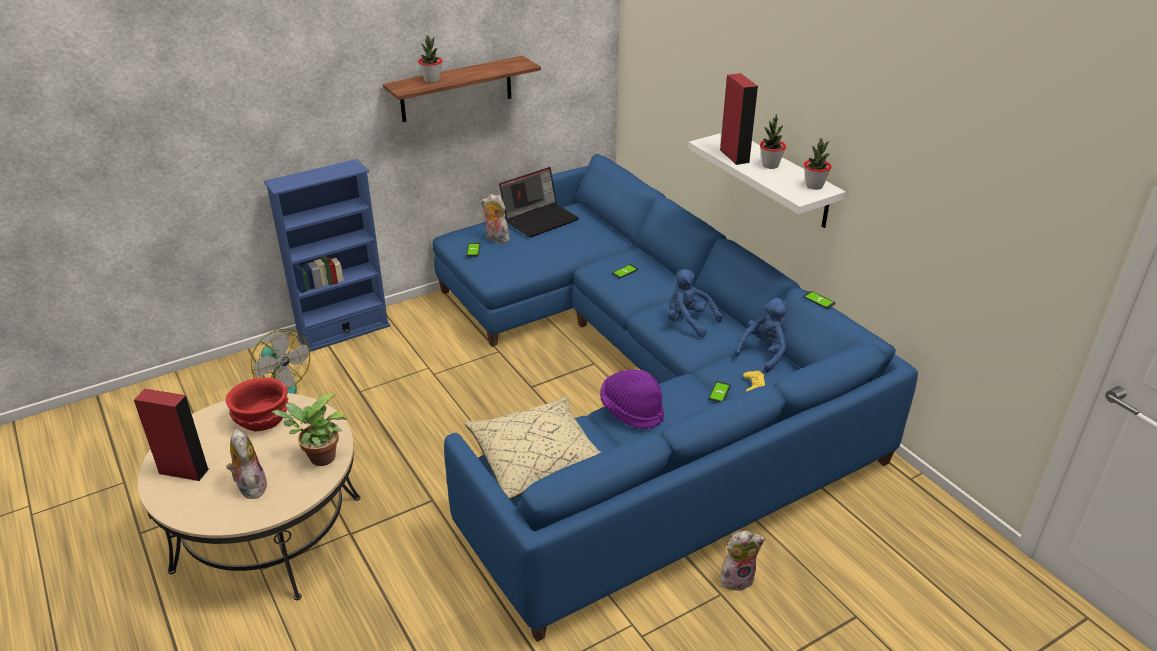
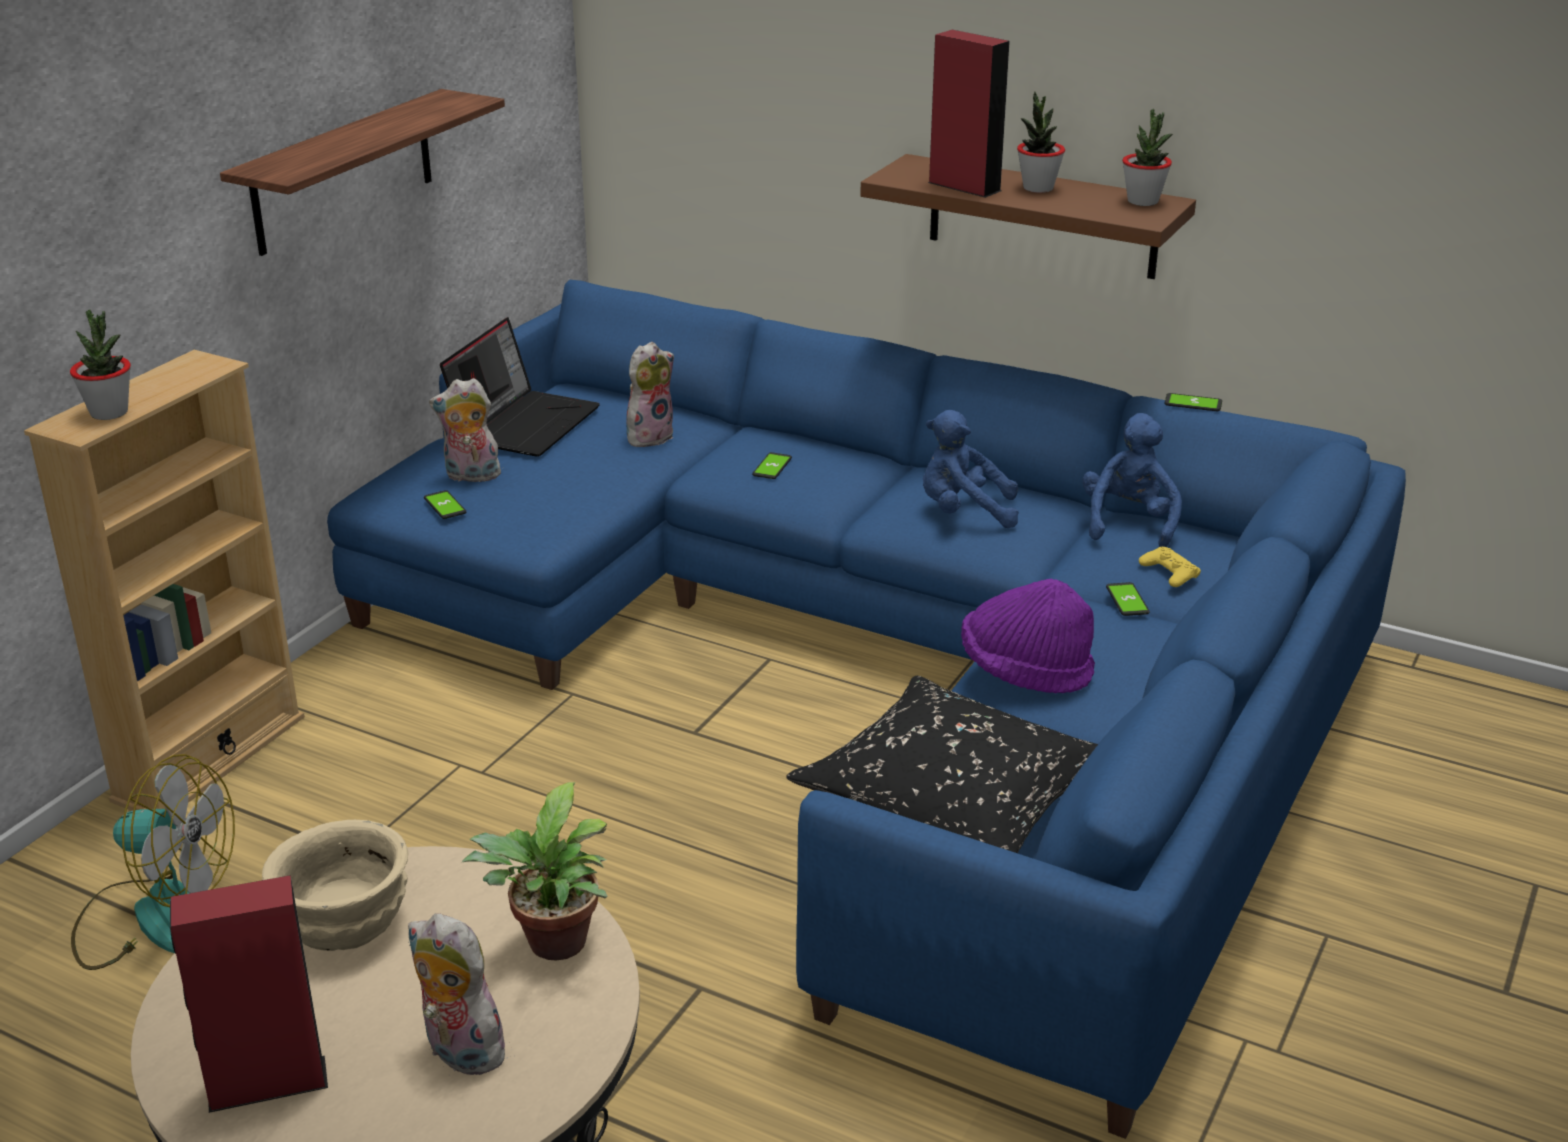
camera: 30 degrees left, 5 degrees down
red bowl [226,377,289,431] -> beige bowl [262,820,409,951]
blue bookcase [264,159,390,352] -> beige bookcase [24,350,305,811]
potted plant [418,35,442,83] -> potted plant moved to [70,310,131,420]
beige pillow [464,396,601,499] -> black pillow [786,676,1098,853]
white shelf [688,133,846,228] -> brown shelf [860,154,1196,279]
plush toy [720,531,765,591] -> plush toy moved to [626,342,674,447]

